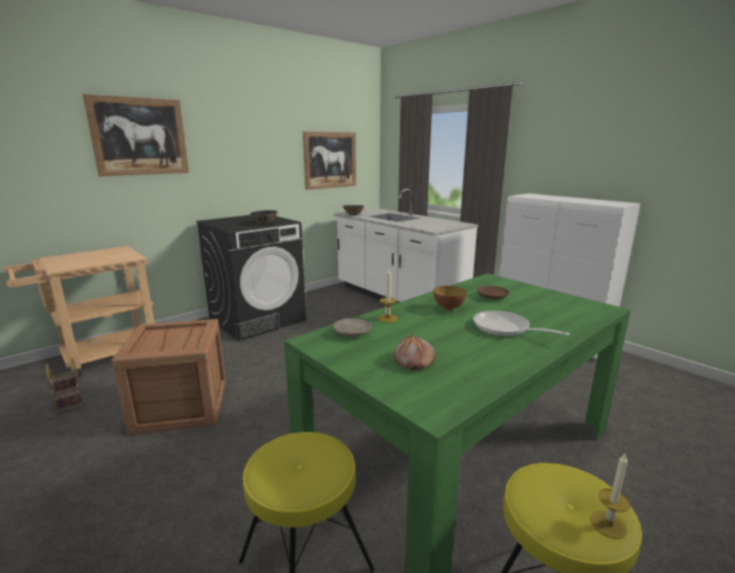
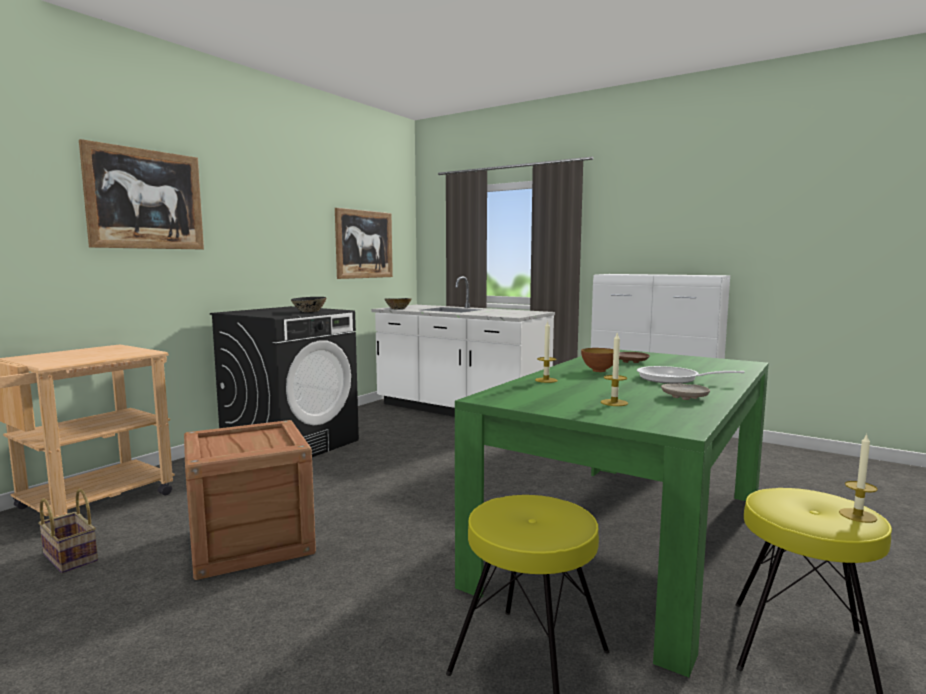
camera: 15 degrees left, 10 degrees down
beige plate [333,319,371,336] -> beige plate moved to [661,384,710,400]
bread [394,335,436,370] -> candle [601,333,628,406]

